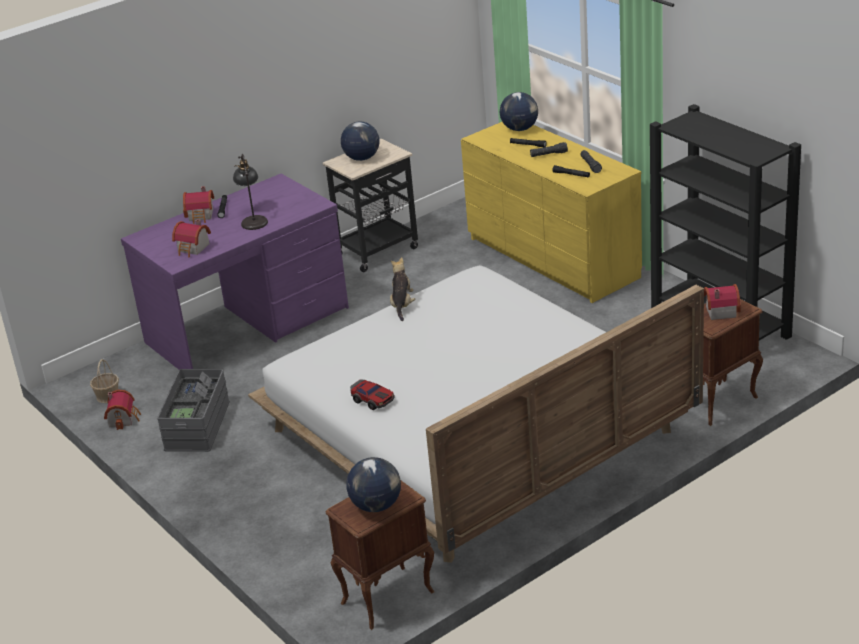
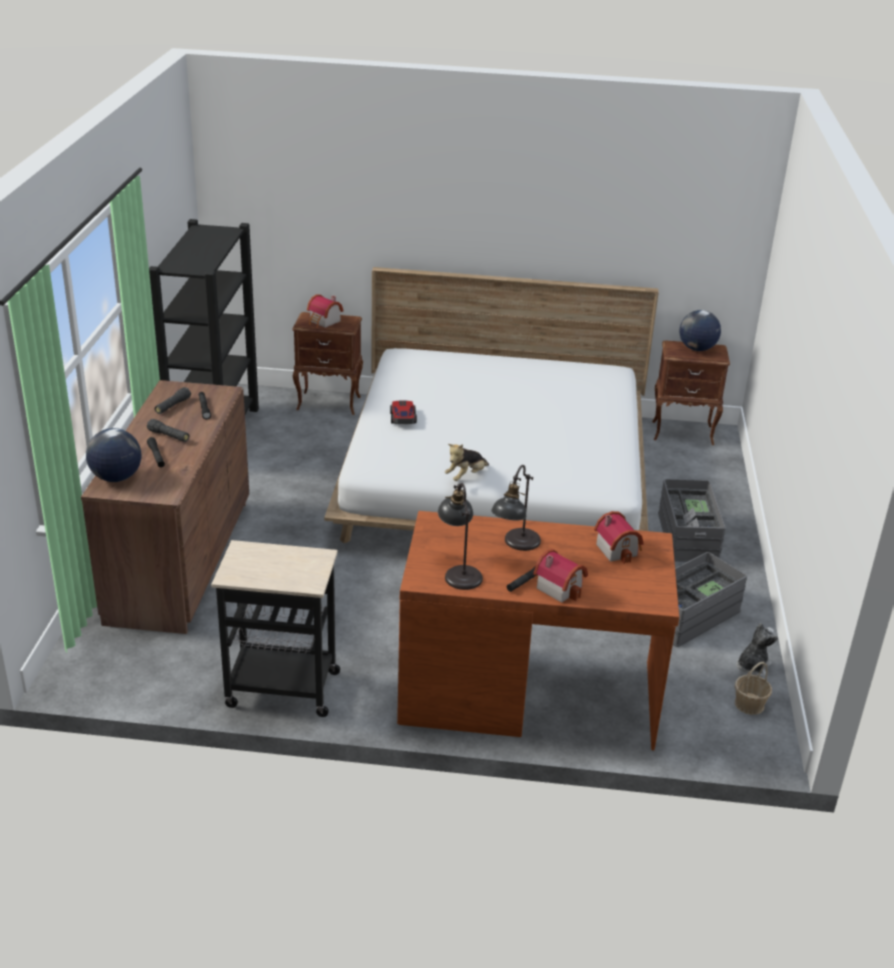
camera: 140 degrees left, 0 degrees up
toy house [104,389,141,430] -> plush toy [736,623,778,677]
purple desk [121,174,349,370] -> brown desk [397,511,679,751]
globe [341,121,379,161] -> none
toy car [350,379,395,410] -> toy car moved to [390,400,417,424]
yellow dresser [461,122,642,303] -> brown dresser [81,380,249,634]
none -> grey table lamp [438,483,483,590]
none -> grey storage box [658,479,726,562]

